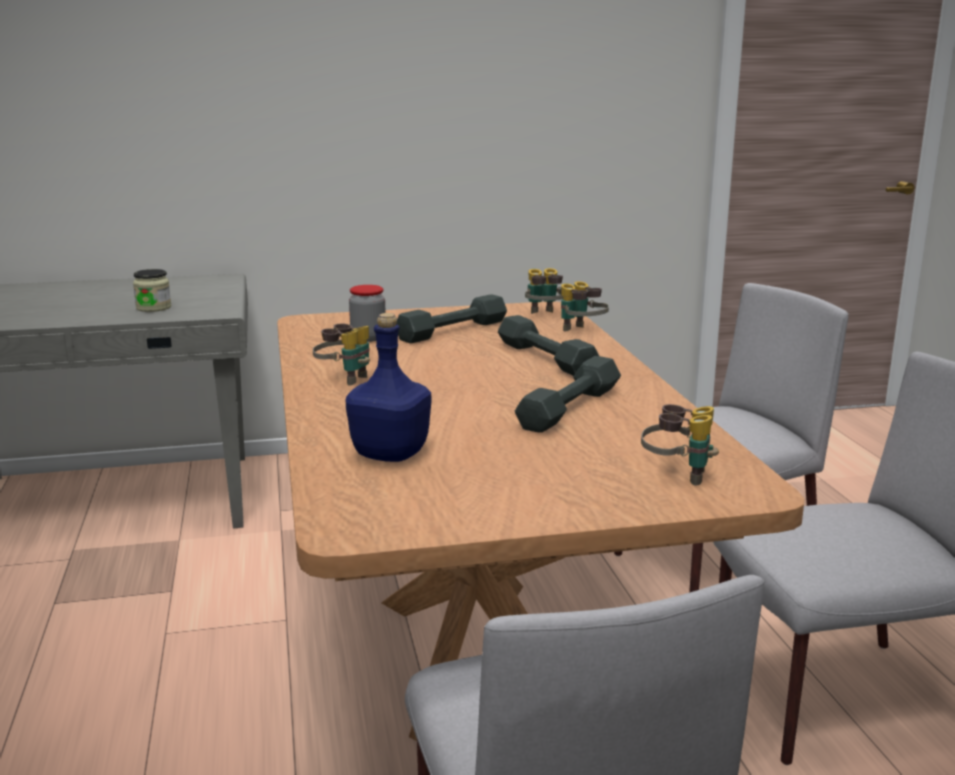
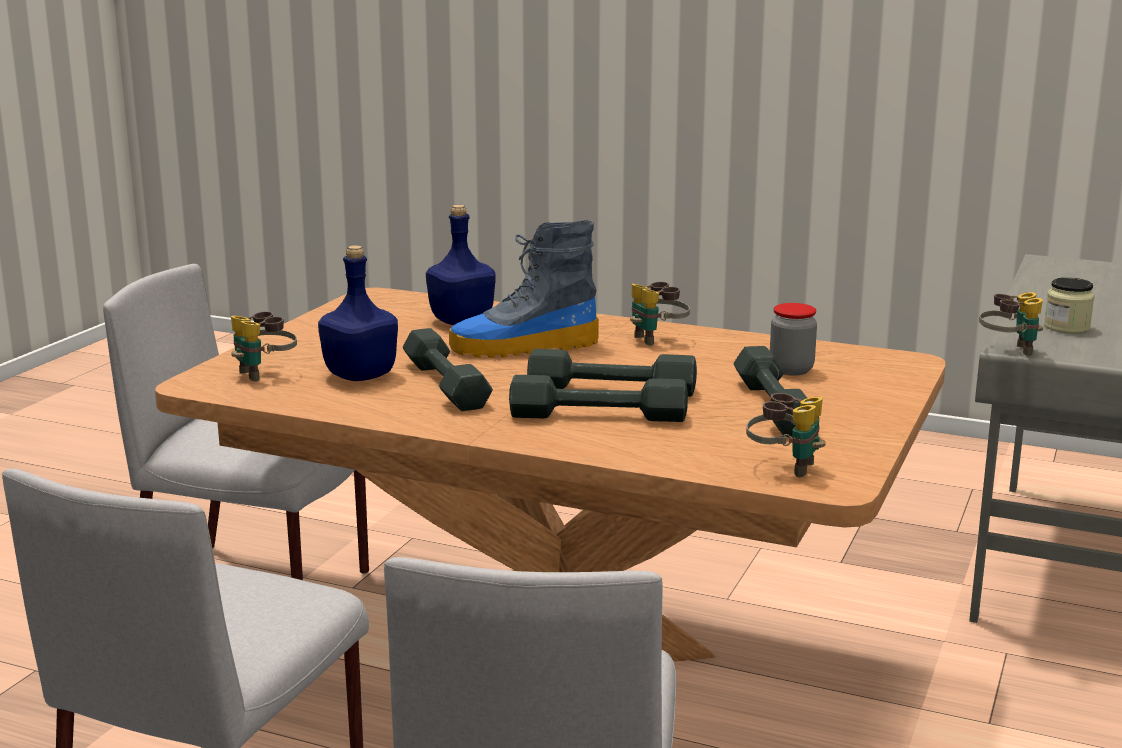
camera: 125 degrees right, 0 degrees up
binoculars [561,281,609,331] -> binoculars moved to [979,292,1043,356]
none -> blue bottle [318,245,398,381]
none -> boot [449,220,599,358]
none -> grey dumbbell [527,349,697,397]

